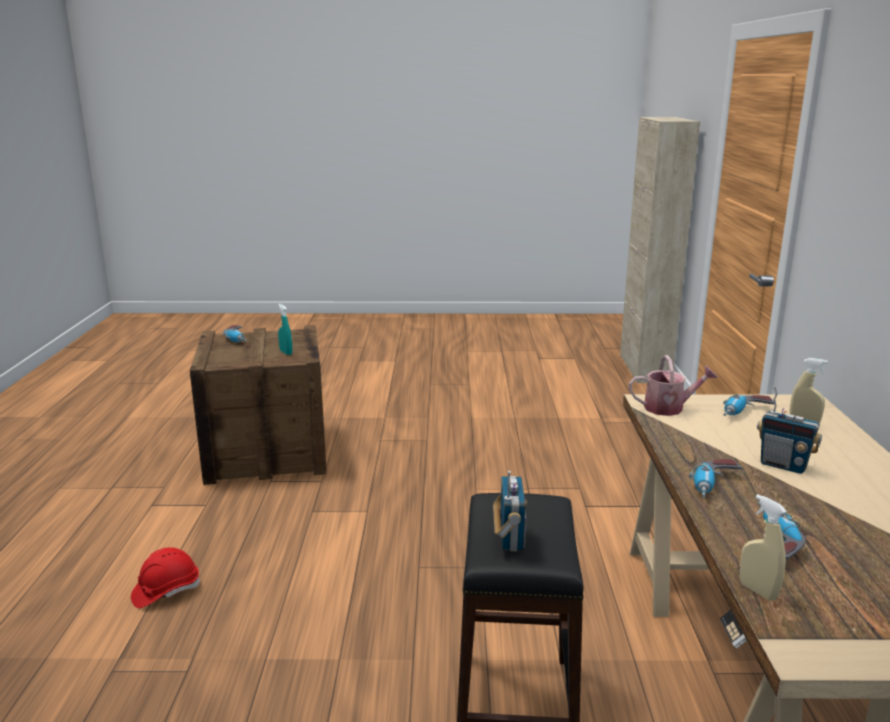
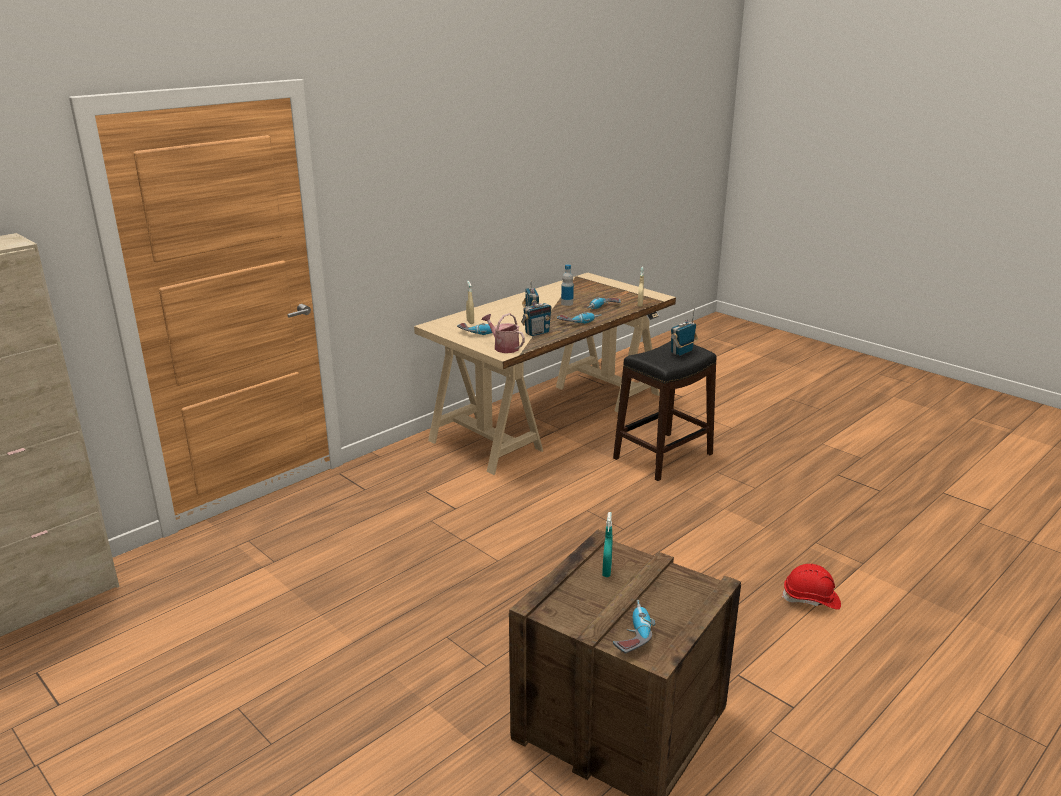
camera: 135 degrees left, 5 degrees up
none -> radio [521,293,552,336]
none -> bottle [561,264,574,306]

